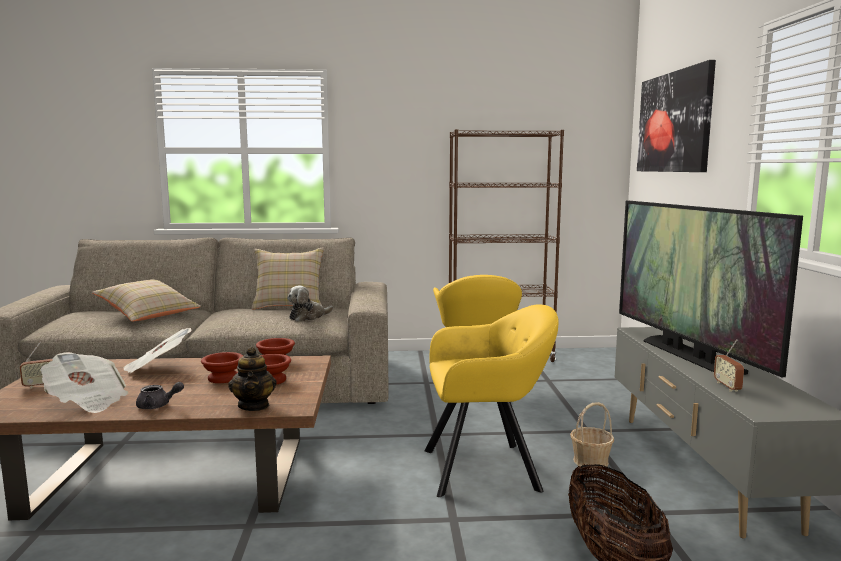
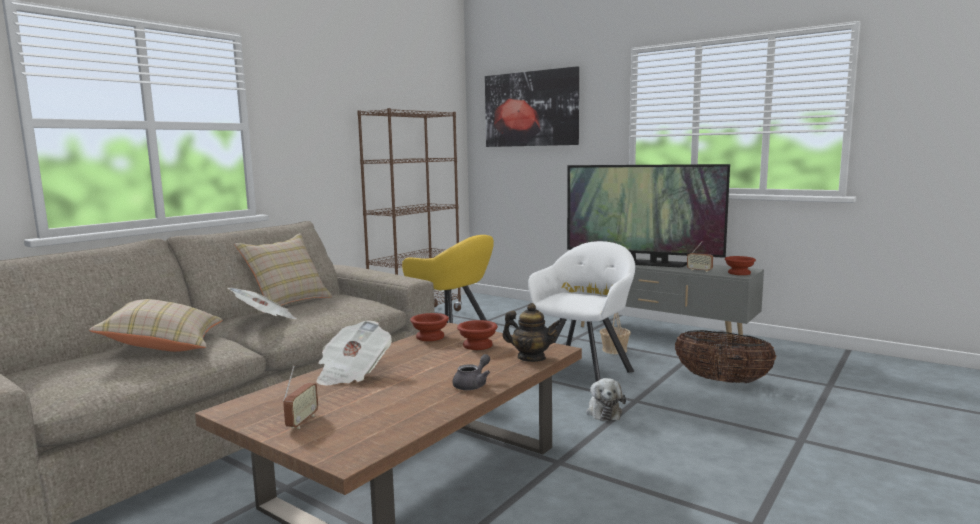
camera: 50 degrees left, 0 degrees up
newspaper [40,352,128,413] -> newspaper moved to [228,288,297,319]
brown bowl [201,352,243,383] -> brown bowl moved to [725,256,756,275]
plush toy [287,285,333,322] -> plush toy moved to [586,378,626,421]
yellow armchair [424,304,559,497] -> white armchair [528,241,635,382]

